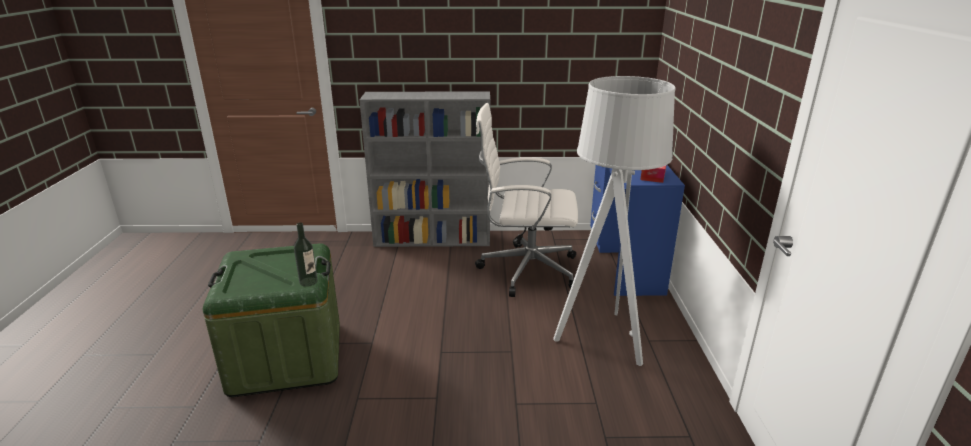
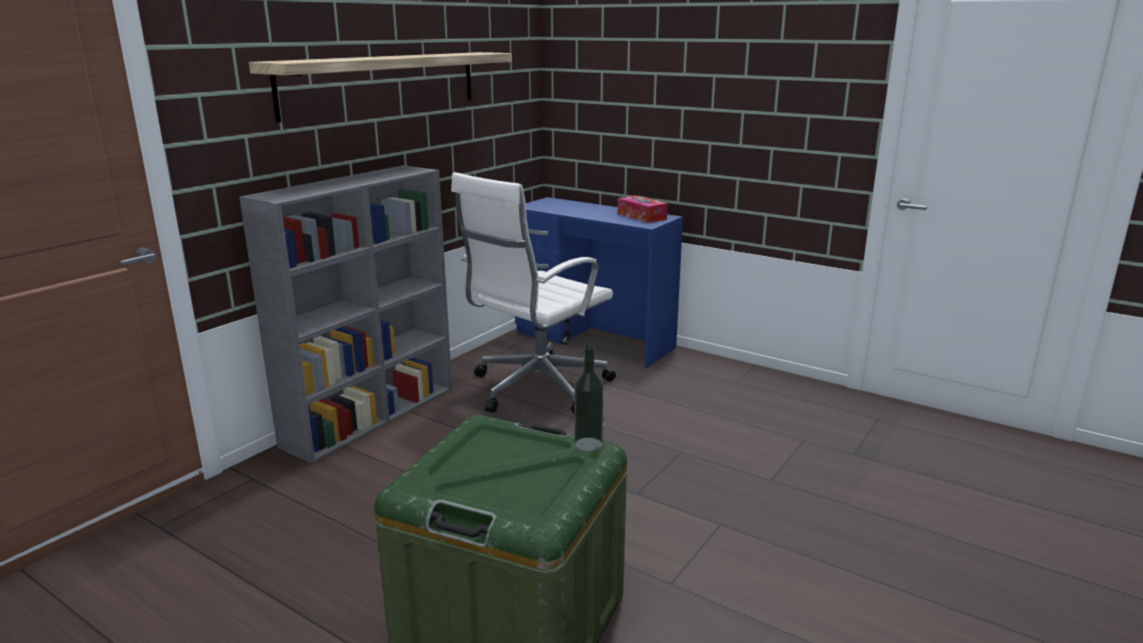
camera: 55 degrees left, 5 degrees down
grey floor lamp [553,76,676,366] -> none
none -> shelf [249,52,512,123]

